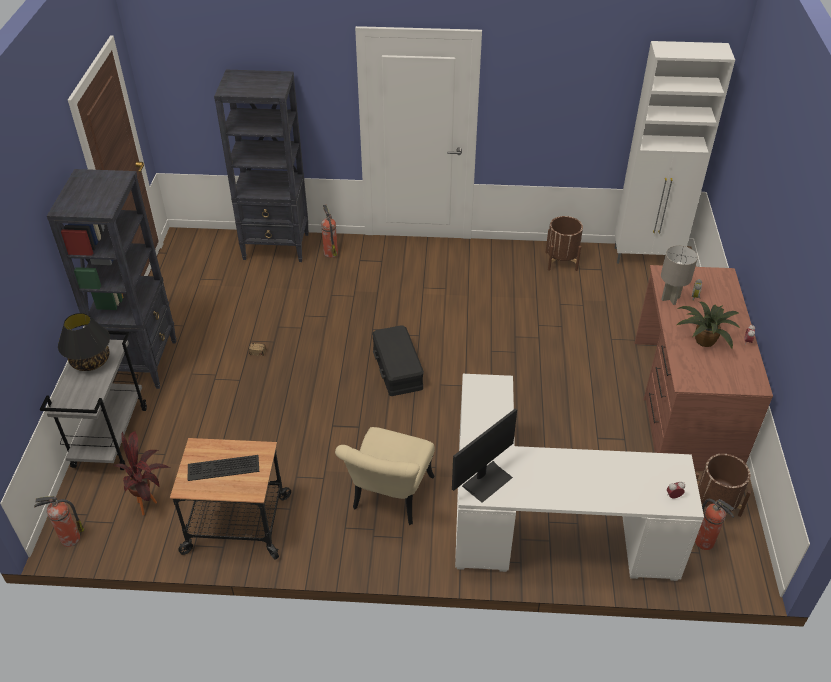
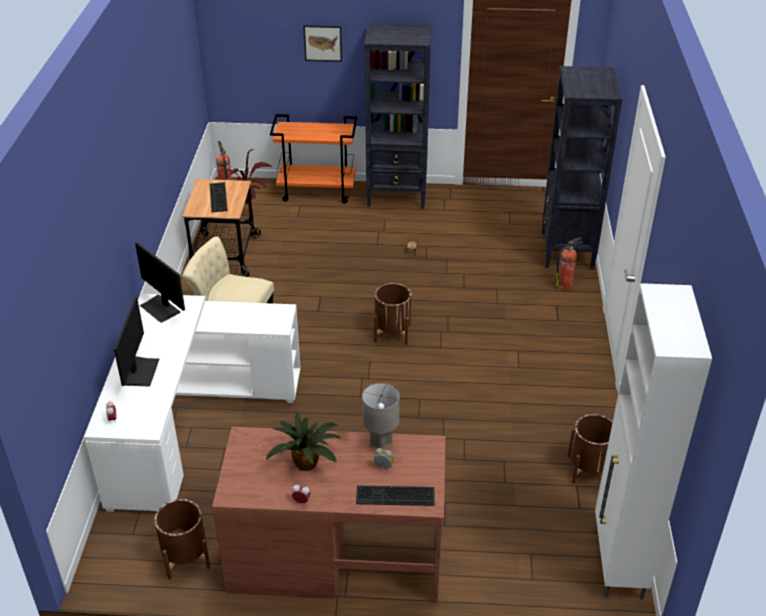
camera: 90 degrees right, 5 degrees down
grey cart [40,331,147,470] -> orange cart [270,114,357,203]
black table lamp [58,313,110,371] -> none
black storage box [372,325,424,396] -> brown planter [374,283,411,345]
fire extinguisher [695,499,734,550] -> none
none -> monitor [114,297,159,387]
none -> picture [303,25,342,62]
none -> keyboard [356,486,435,506]

